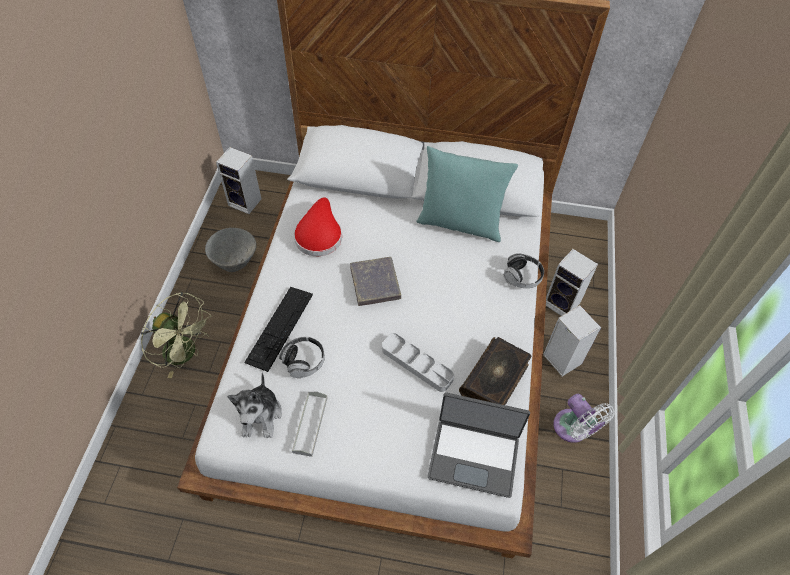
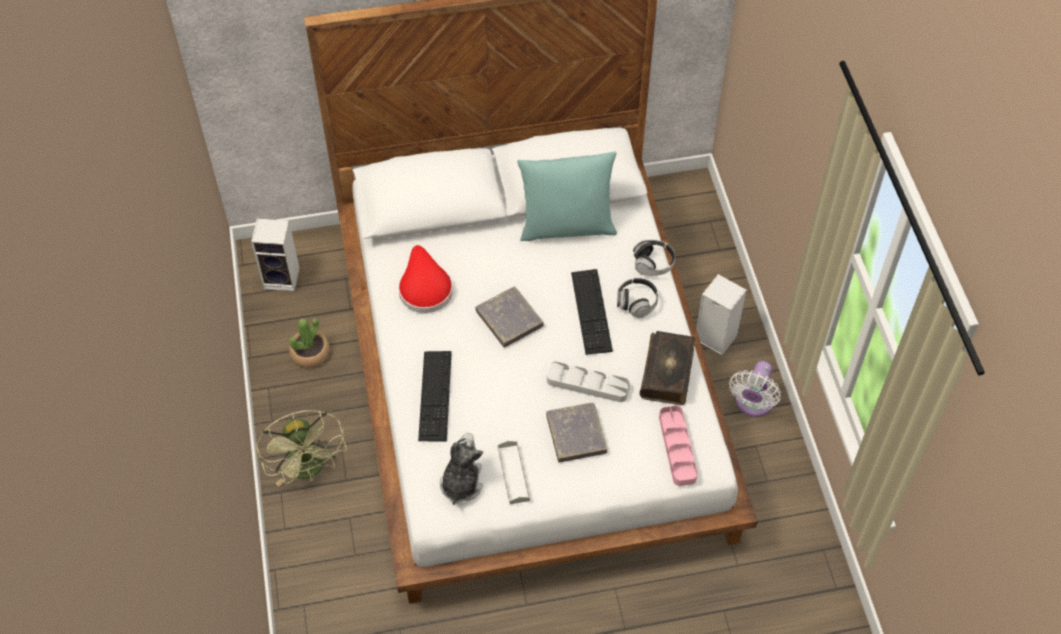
camera: 20 degrees left, 0 degrees up
green fan [141,292,209,378] -> green fan turned 60 degrees clockwise [256,410,347,486]
grey bowl [205,228,257,272] -> potted plant [289,318,330,368]
plush toy [227,373,282,438] -> plush toy turned 150 degrees counterclockwise [440,433,483,505]
headphones [279,337,325,378] -> headphones moved to [617,278,659,318]
laptop [427,392,530,498] -> pink tray [659,406,698,486]
speaker [546,249,598,316] -> none
white fan [553,394,615,443] -> white fan turned 75 degrees clockwise [729,361,781,417]
none -> grey book [546,403,607,462]
none -> keyboard [571,269,613,355]

